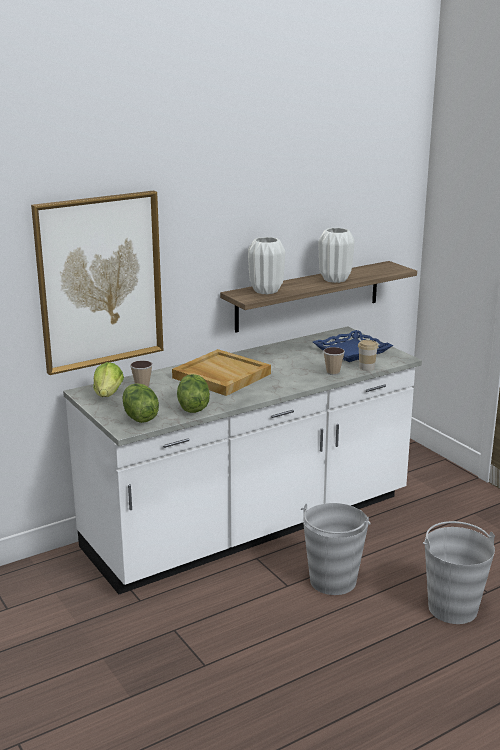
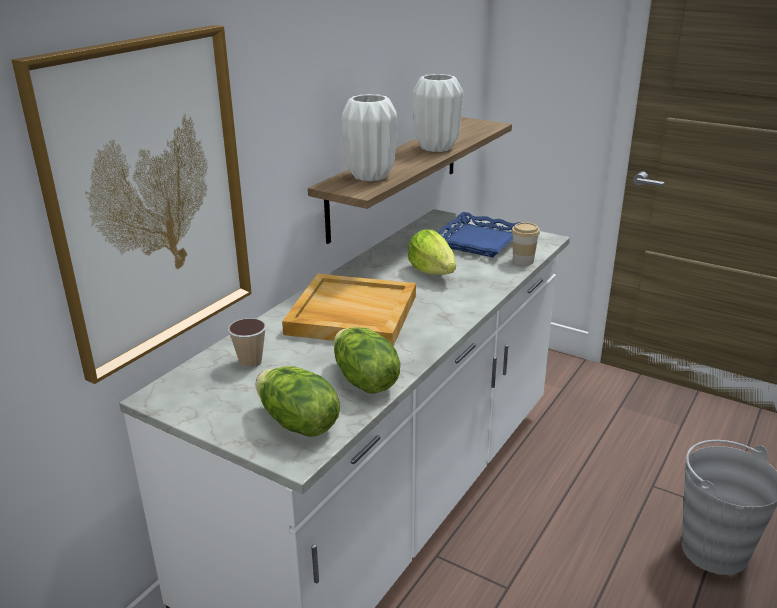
camera: 25 degrees left, 5 degrees up
lettuce [93,362,124,397] -> lettuce moved to [408,229,456,275]
grey bucket [301,503,371,595] -> none
cup [323,347,345,375] -> none

